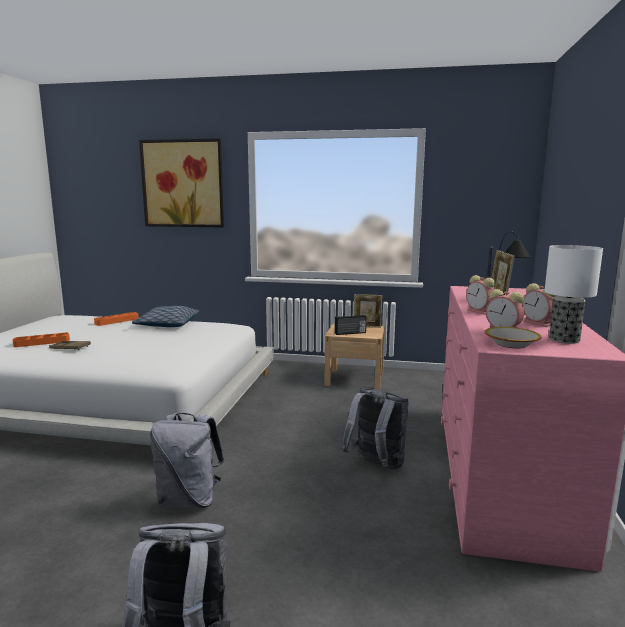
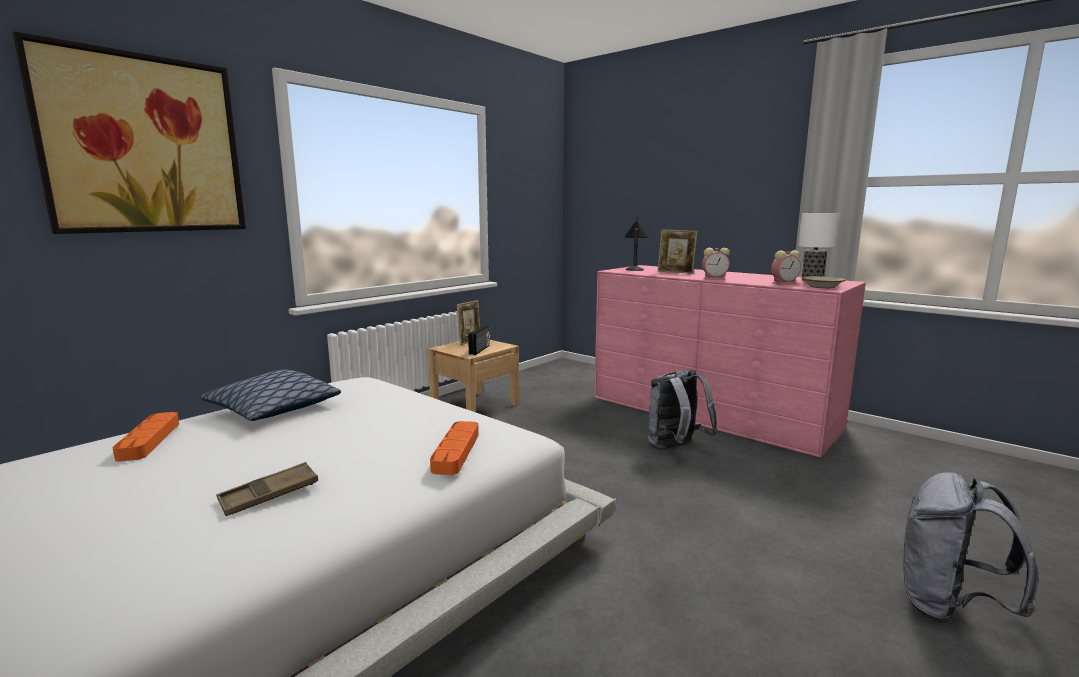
camera: 60 degrees left, 0 degrees up
orange tray [12,333,70,347] -> orange tray moved to [430,421,479,475]
grey backpack [150,413,225,508] -> none
alarm clock [522,283,557,327] -> none

